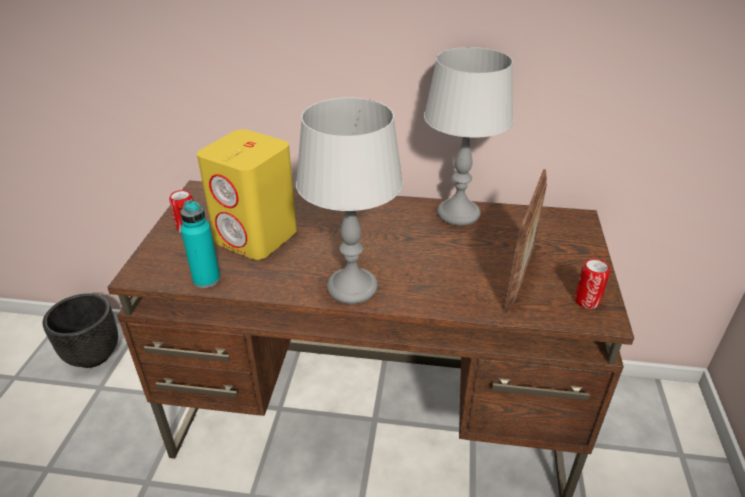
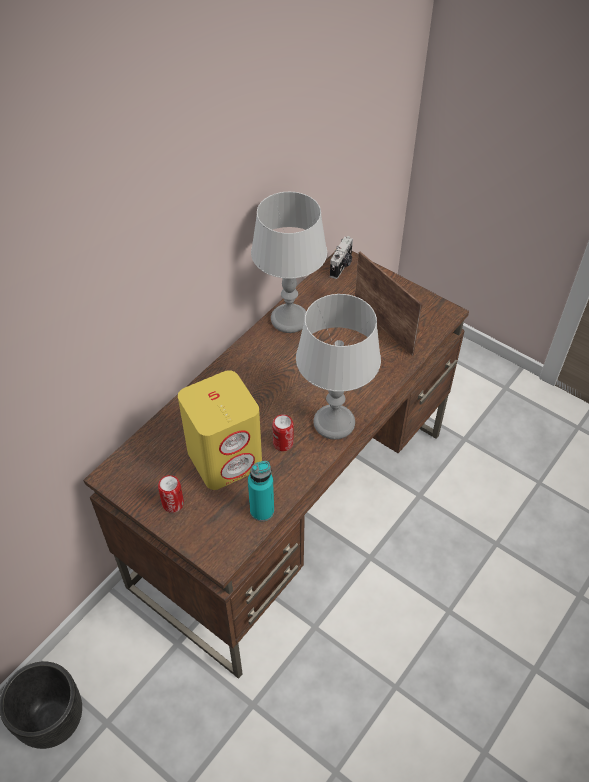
camera: 60 degrees left, 15 degrees up
can [574,259,610,309] -> can moved to [272,414,294,451]
none -> camera [330,236,353,279]

